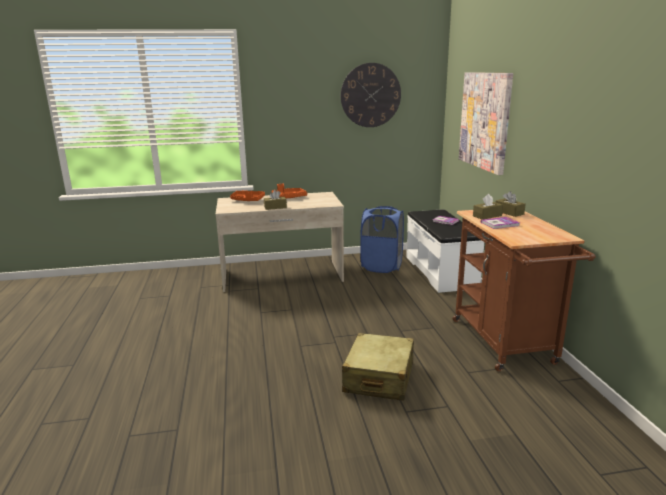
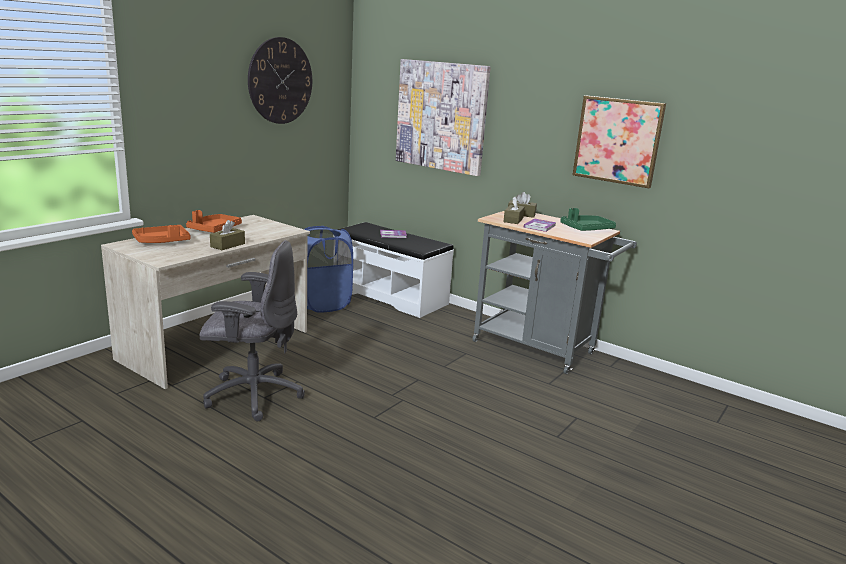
camera: 45 degrees left, 0 degrees up
beige suitcase [342,333,414,401] -> none
brown cart [453,210,596,371] -> grey cart [472,211,637,374]
none -> grey office chair [200,240,305,421]
none -> green tray [560,208,616,231]
none -> picture [573,95,666,188]

